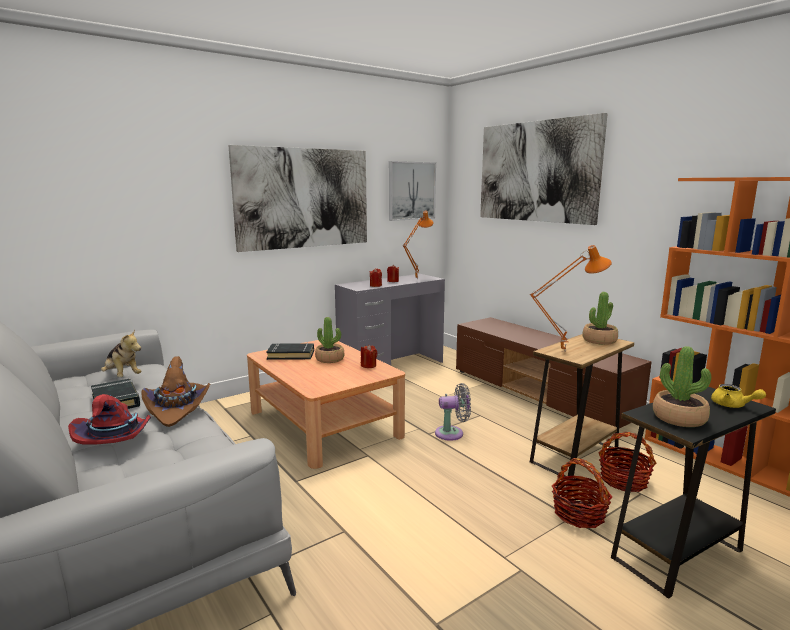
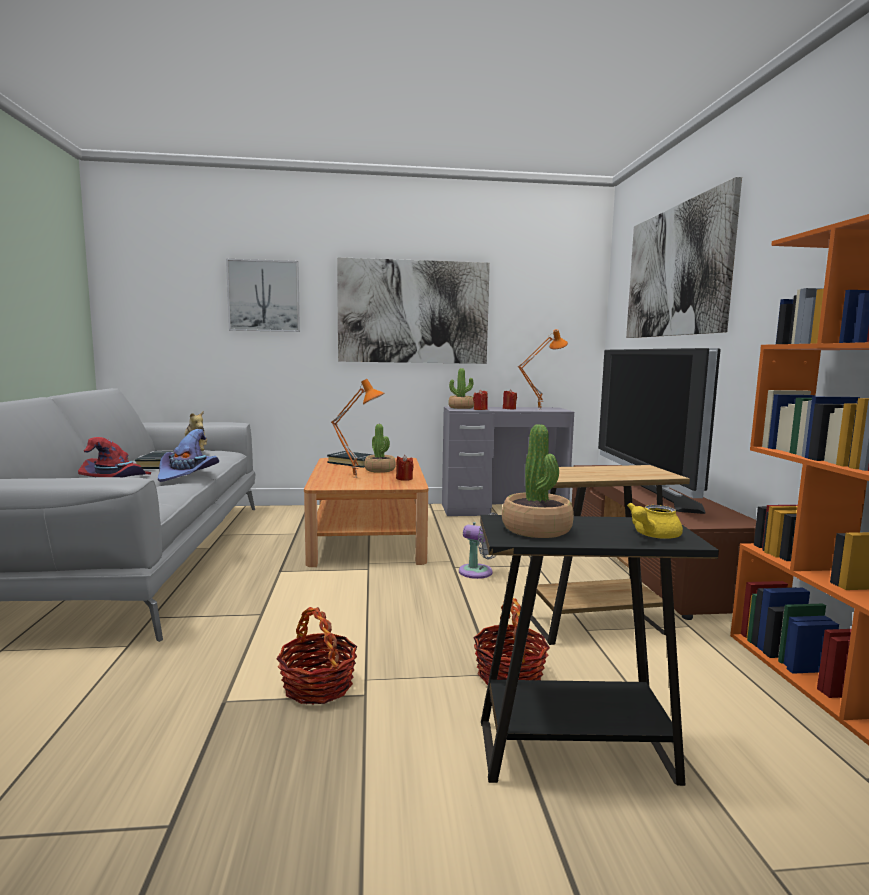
camera: 30 degrees right, 5 degrees down
brown hat [141,356,210,427] -> purple hat [158,429,219,482]
picture [389,161,436,221] -> picture moved to [226,259,300,332]
orange table lamp [530,245,612,352] -> orange table lamp moved to [331,379,385,478]
potted plant [582,292,618,345] -> potted plant moved to [448,368,474,409]
basket [599,432,656,492] -> basket moved to [276,607,357,705]
yellow teapot [711,384,766,408] -> yellow teapot turned 60 degrees clockwise [627,503,683,539]
none -> television [598,348,721,514]

